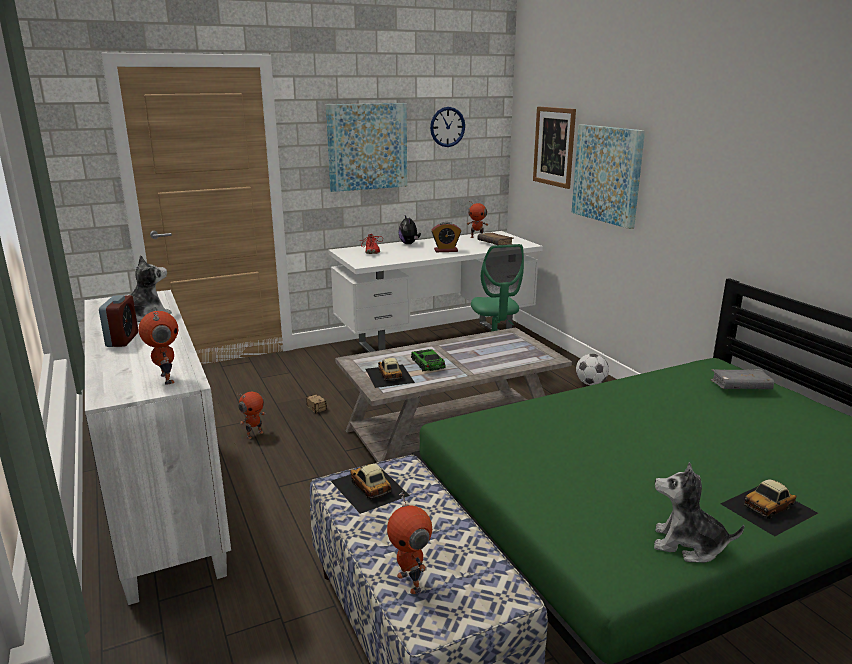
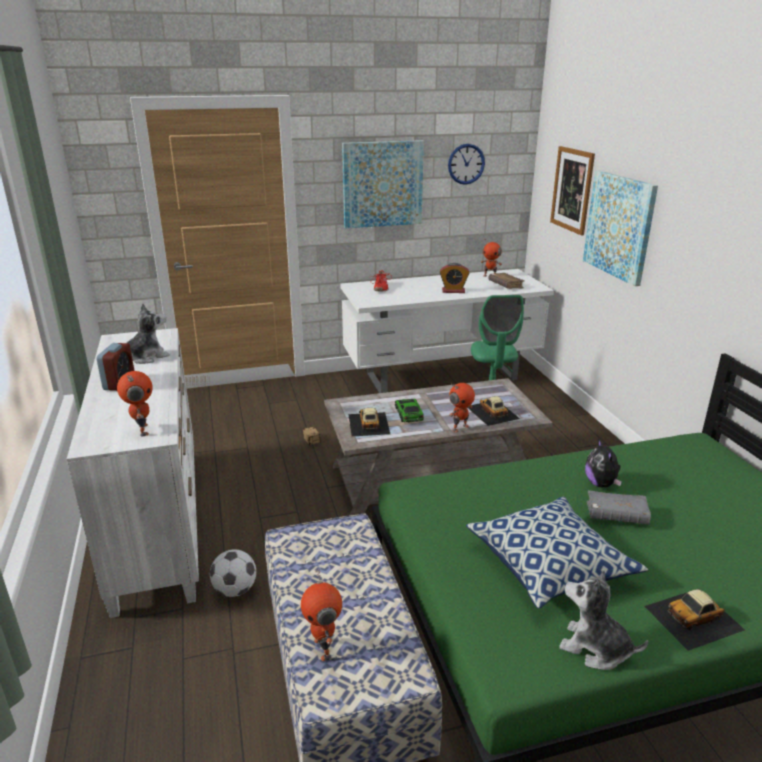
camera: 10 degrees right, 5 degrees up
toy robot [237,392,265,439] -> toy robot moved to [449,383,475,432]
toy car [331,464,410,514] -> toy car moved to [467,396,520,426]
plush toy [399,216,421,244] -> plush toy moved to [585,439,622,488]
football [576,353,609,385] -> football moved to [210,550,256,597]
grey book [711,369,774,389] -> grey book moved to [587,490,651,525]
none -> pillow [466,497,648,609]

